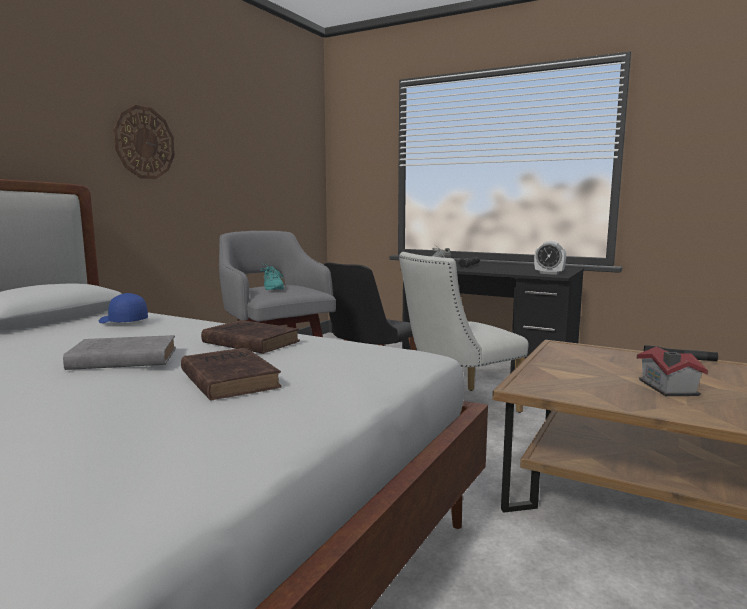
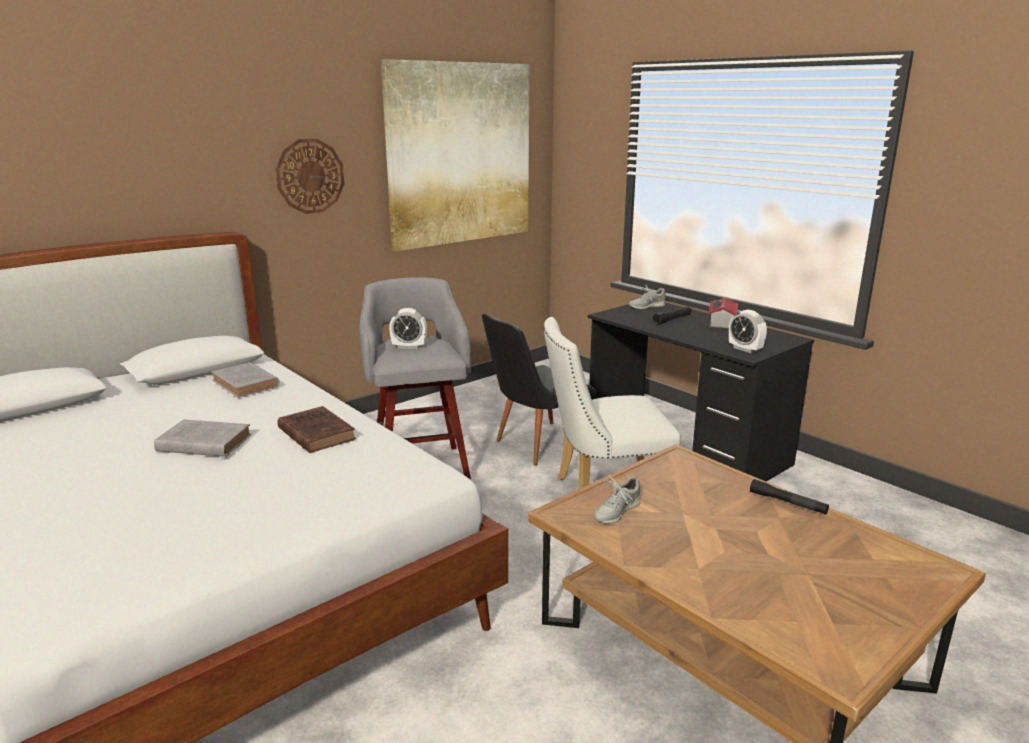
camera: 20 degrees right, 10 degrees up
blue cap [99,293,148,323] -> grey book [211,362,280,398]
brown book [181,348,282,401] -> none
turquoise shoe [261,264,285,290] -> alarm clock [389,308,427,349]
toy house [637,346,708,396] -> toy house moved to [709,297,739,330]
none -> picture [381,59,529,251]
none -> grey shoe [594,476,640,524]

